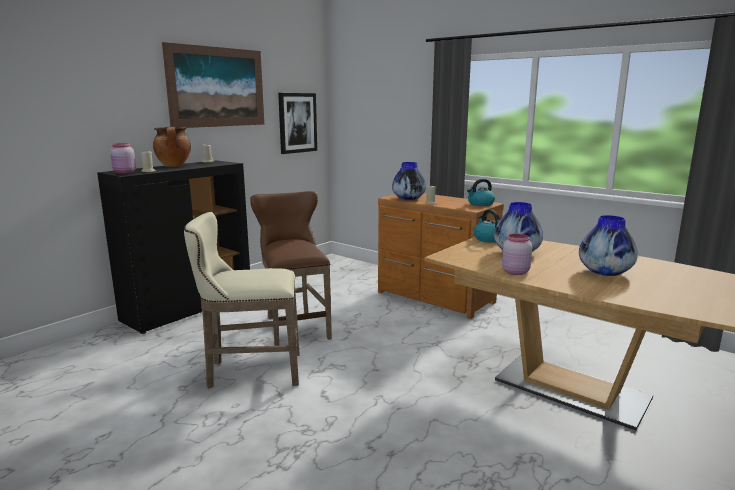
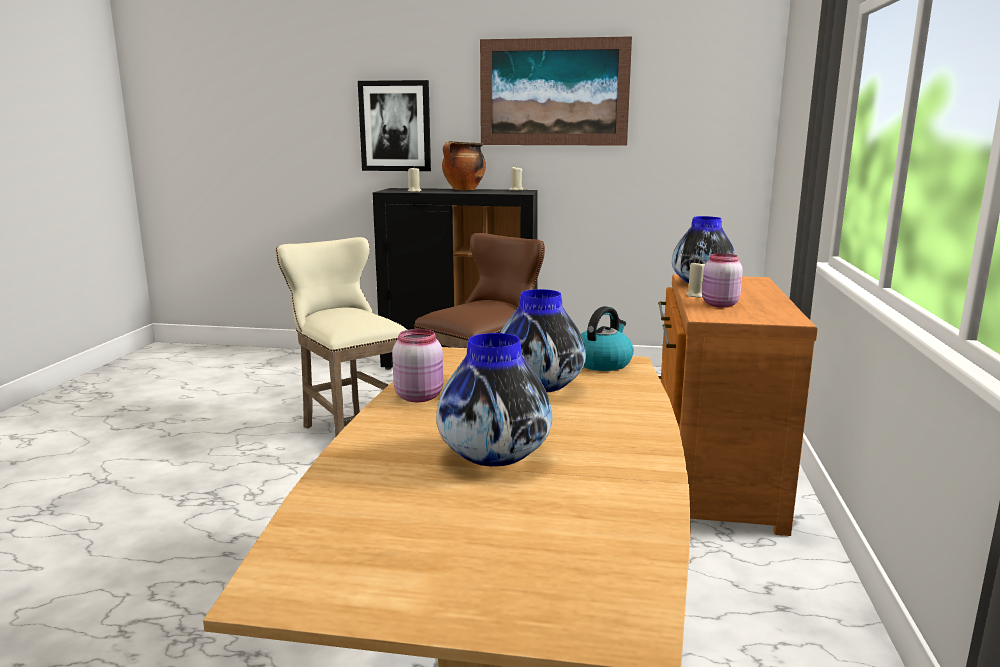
camera: 60 degrees right, 0 degrees up
pink jar [110,143,136,174] -> pink jar moved to [702,253,743,307]
picture [278,93,317,154] -> picture moved to [358,80,431,171]
kettle [467,179,495,206] -> none

